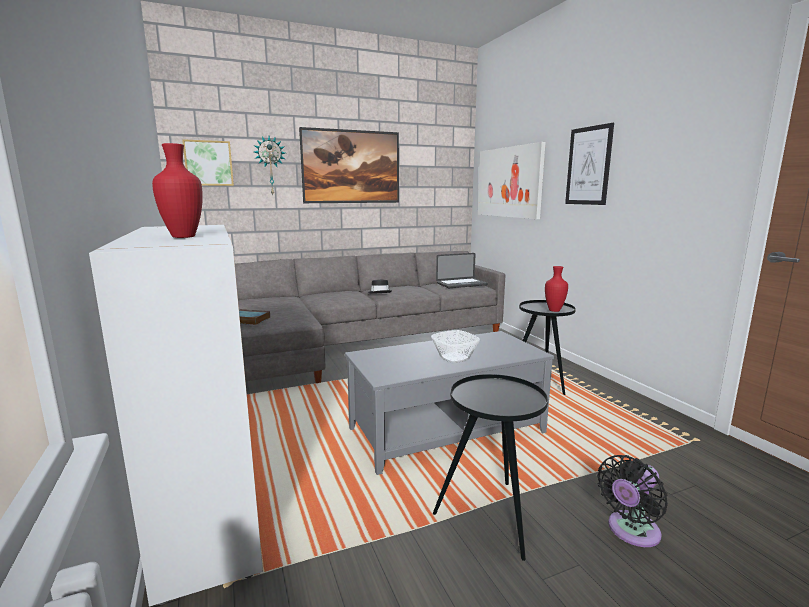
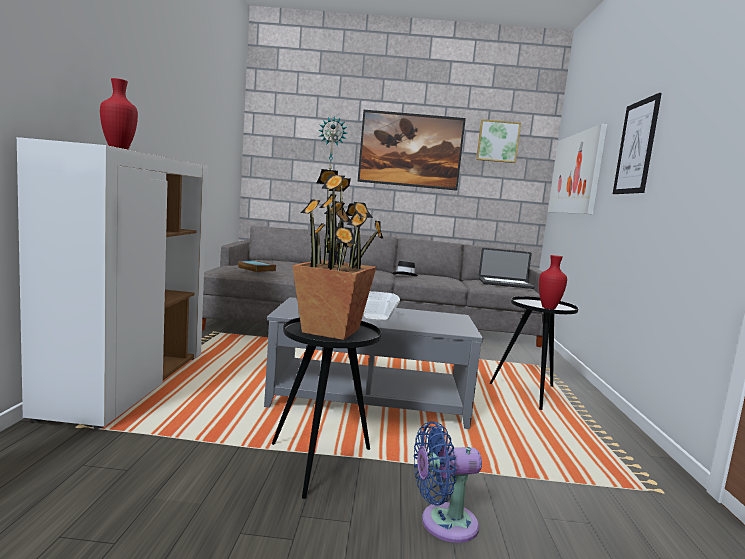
camera: 25 degrees right, 5 degrees down
picture [182,139,234,186] -> picture moved to [476,119,521,163]
black fan [597,455,668,547] -> blue fan [414,421,482,543]
none -> potted plant [292,169,383,340]

